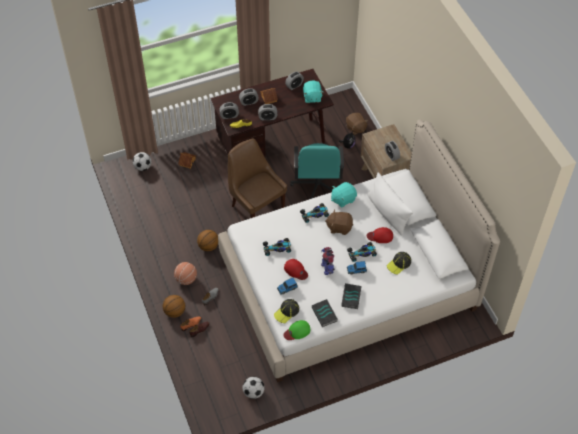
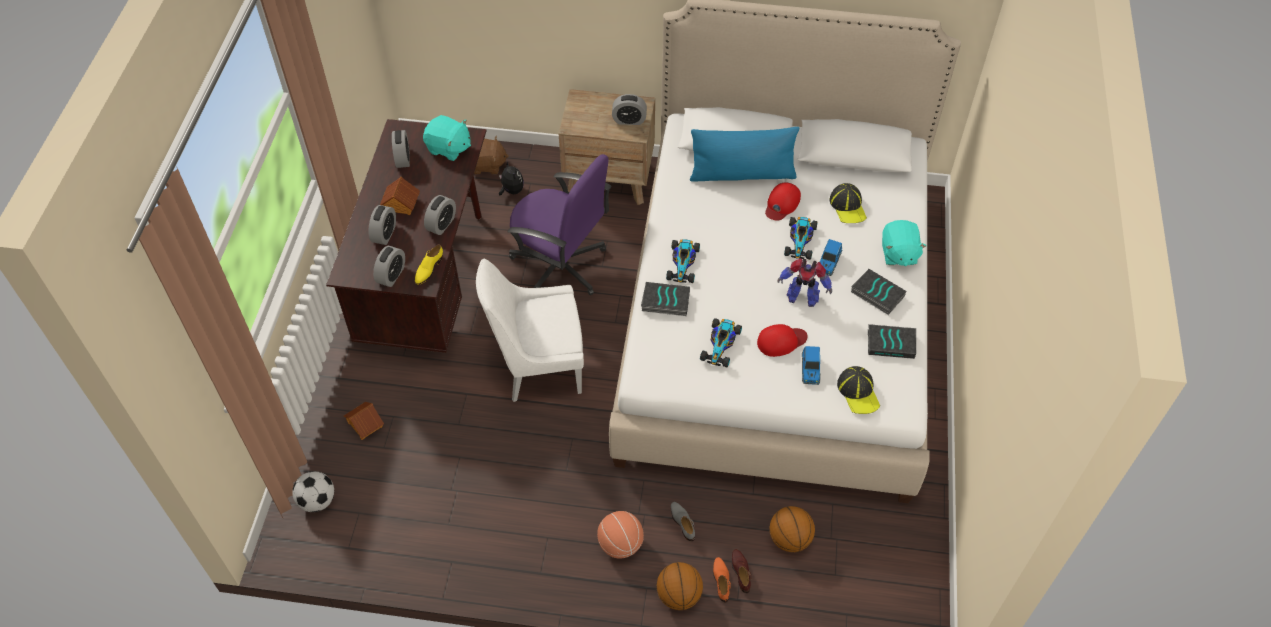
camera: 60 degrees left, 0 degrees up
basketball [197,230,218,251] -> basketball moved to [770,506,815,552]
brown chair [228,138,287,218] -> white chair [476,259,584,402]
football [243,377,264,399] -> none
green cap [283,320,310,340] -> none
turquoise office chair [290,143,344,199] -> purple office chair [508,154,611,295]
brown plush toy [325,210,353,235] -> none
turquoise plush toy [331,182,357,208] -> turquoise plush toy moved to [882,220,926,266]
white pillow [367,173,413,235] -> blue pillow [690,127,800,182]
none -> book [641,282,690,316]

